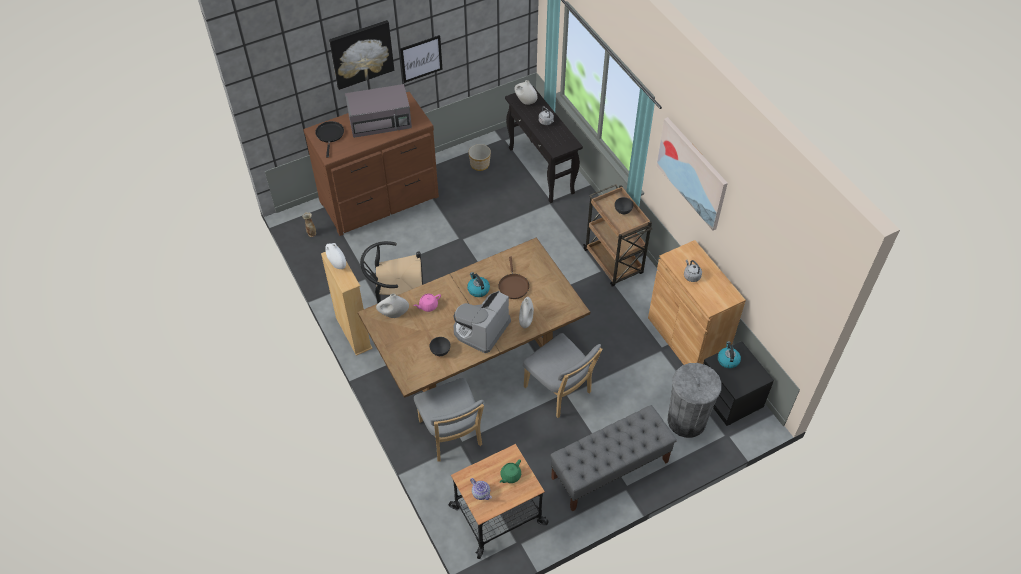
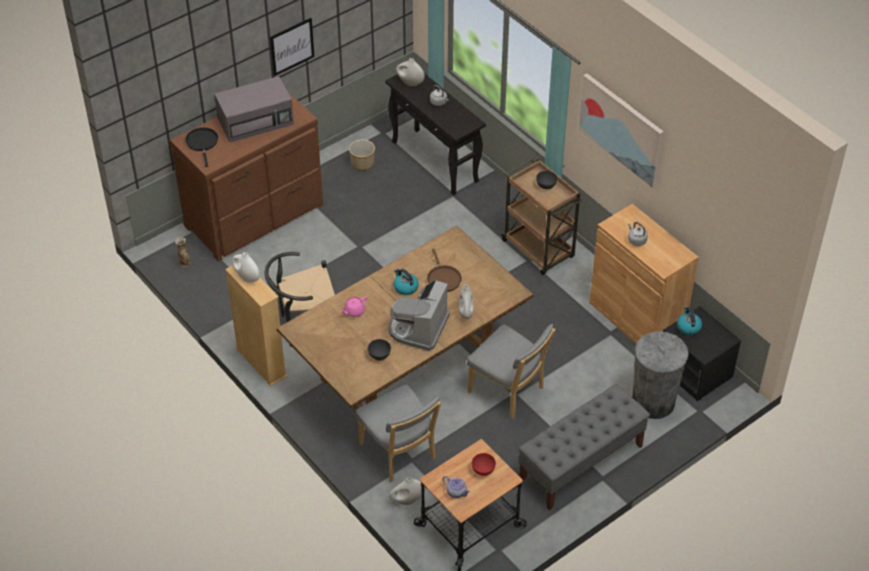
camera: 10 degrees left, 5 degrees down
picture [329,20,394,90] -> none
white vase [376,294,409,318] -> white vase moved to [389,477,426,505]
green teapot [500,459,521,483] -> red bowl [472,453,496,476]

